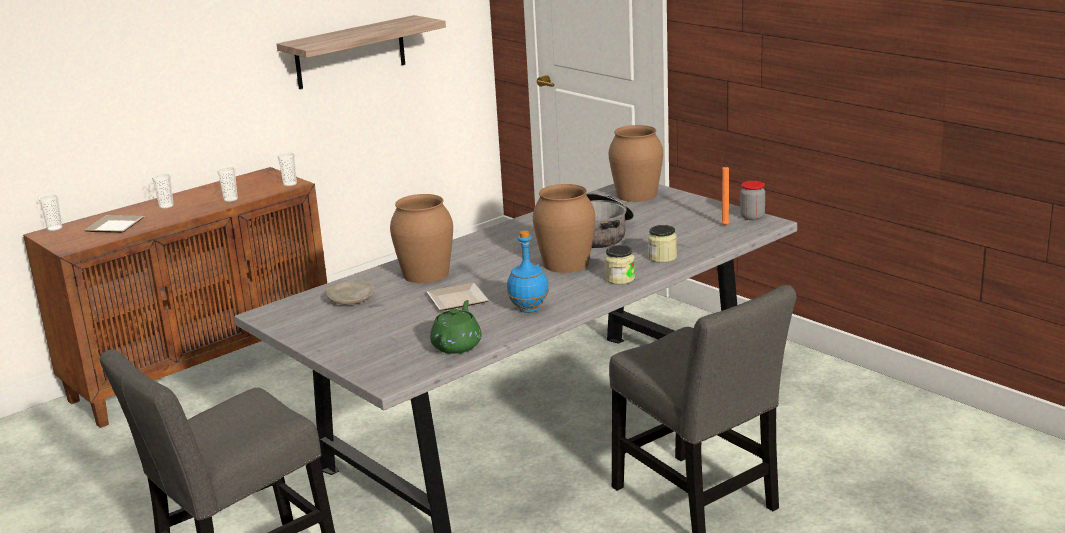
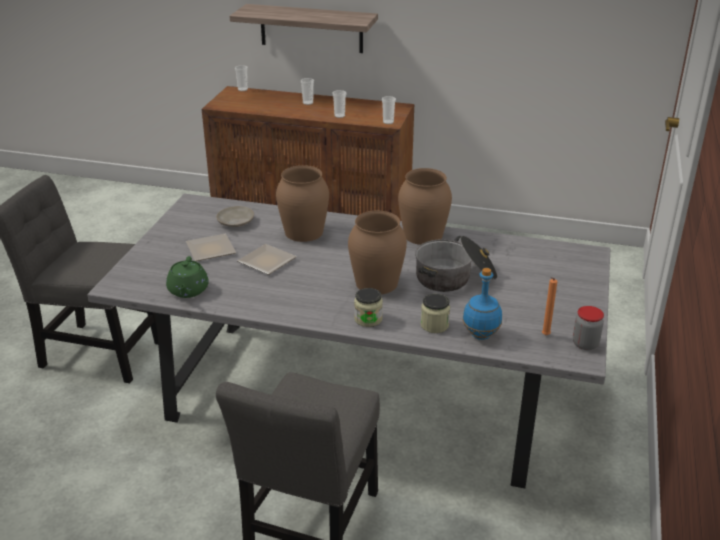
camera: 55 degrees right, 10 degrees up
plate [84,215,145,233] -> plate moved to [186,234,236,261]
shelf [277,15,446,89] -> shelf moved to [230,4,378,53]
green teapot [430,300,482,354] -> green teapot turned 105 degrees clockwise [166,256,209,298]
blue bottle [507,230,549,313] -> blue bottle moved to [463,268,502,340]
brown vase [608,125,663,202] -> brown vase moved to [398,168,452,245]

